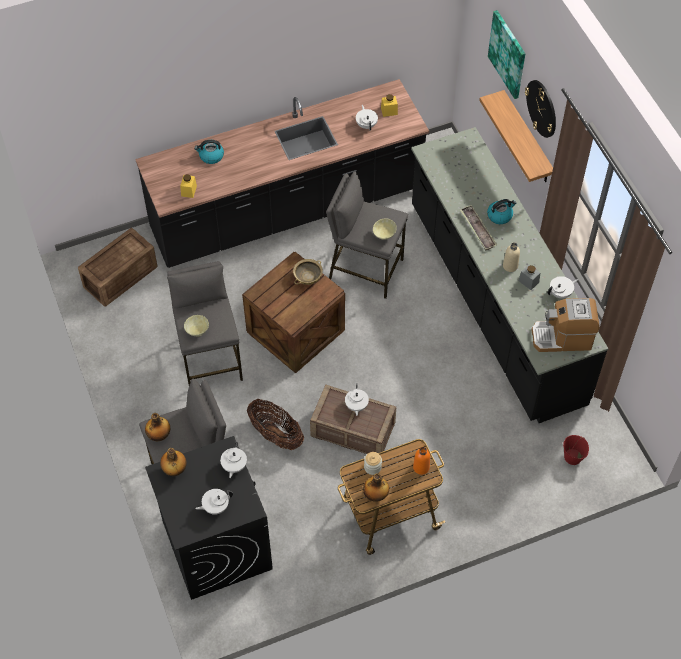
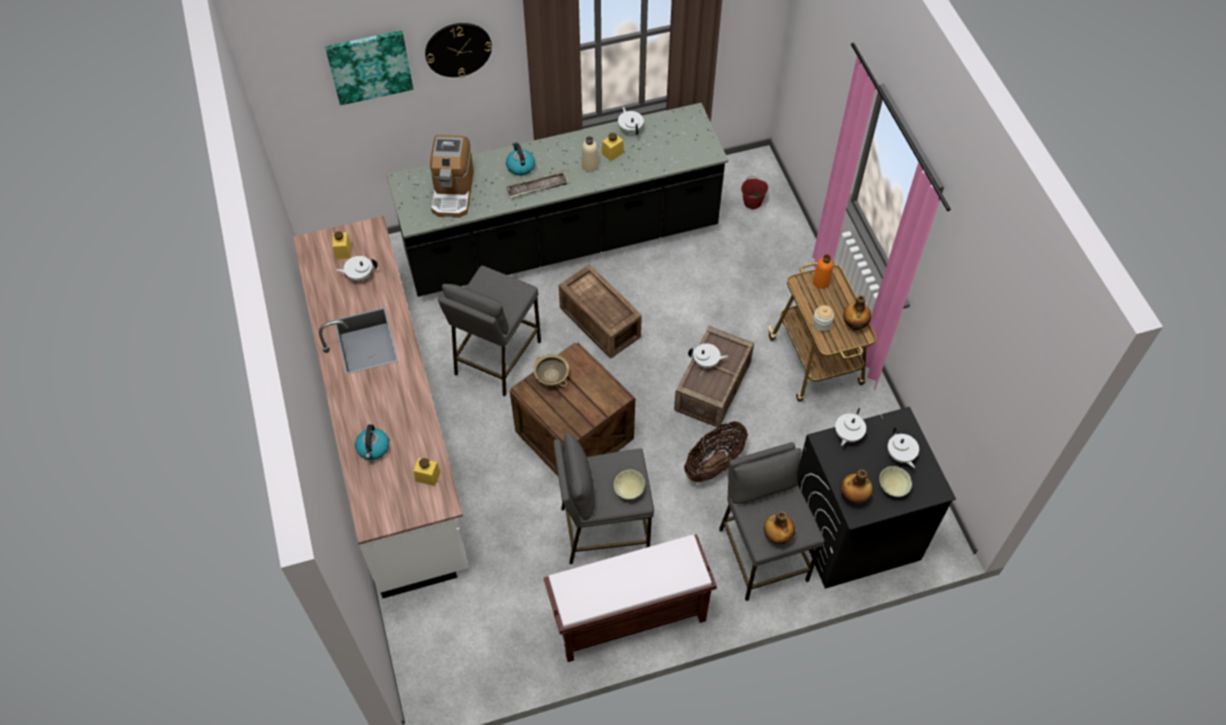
camera: 85 degrees left, 0 degrees up
crate [78,228,158,307] -> crate moved to [559,265,642,358]
black counter [135,79,429,268] -> white counter [293,216,469,598]
white teapot [220,442,247,478] -> white teapot turned 105 degrees clockwise [835,408,866,446]
beige bowl [373,219,397,240] -> beige bowl moved to [880,466,912,497]
shelf [479,90,553,182] -> none
grey jar [519,265,540,290] -> yellow jar [602,133,624,161]
coffee machine [532,298,599,352] -> coffee machine moved to [430,135,474,218]
none -> brown bench [544,534,717,662]

